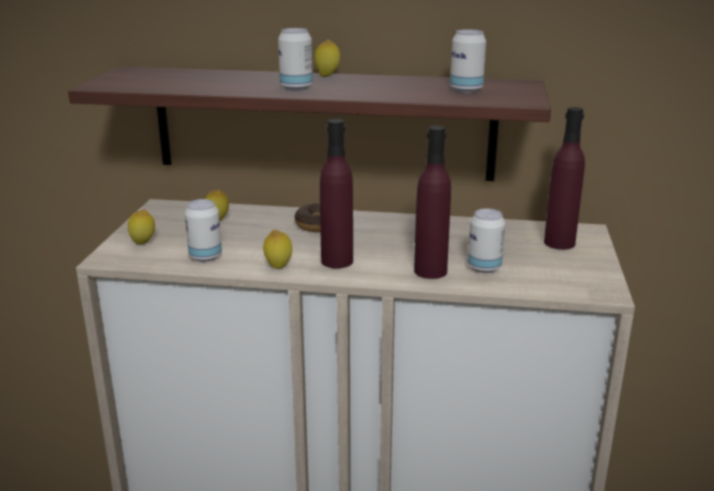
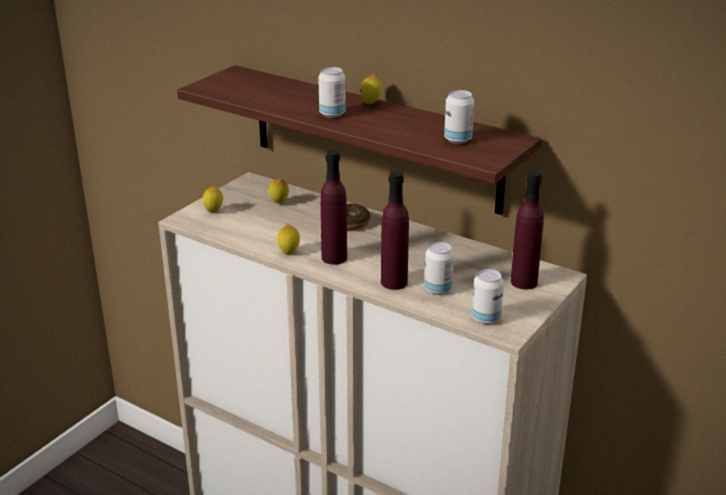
camera: 25 degrees right, 5 degrees up
can [185,199,222,262] -> can moved to [472,269,504,324]

